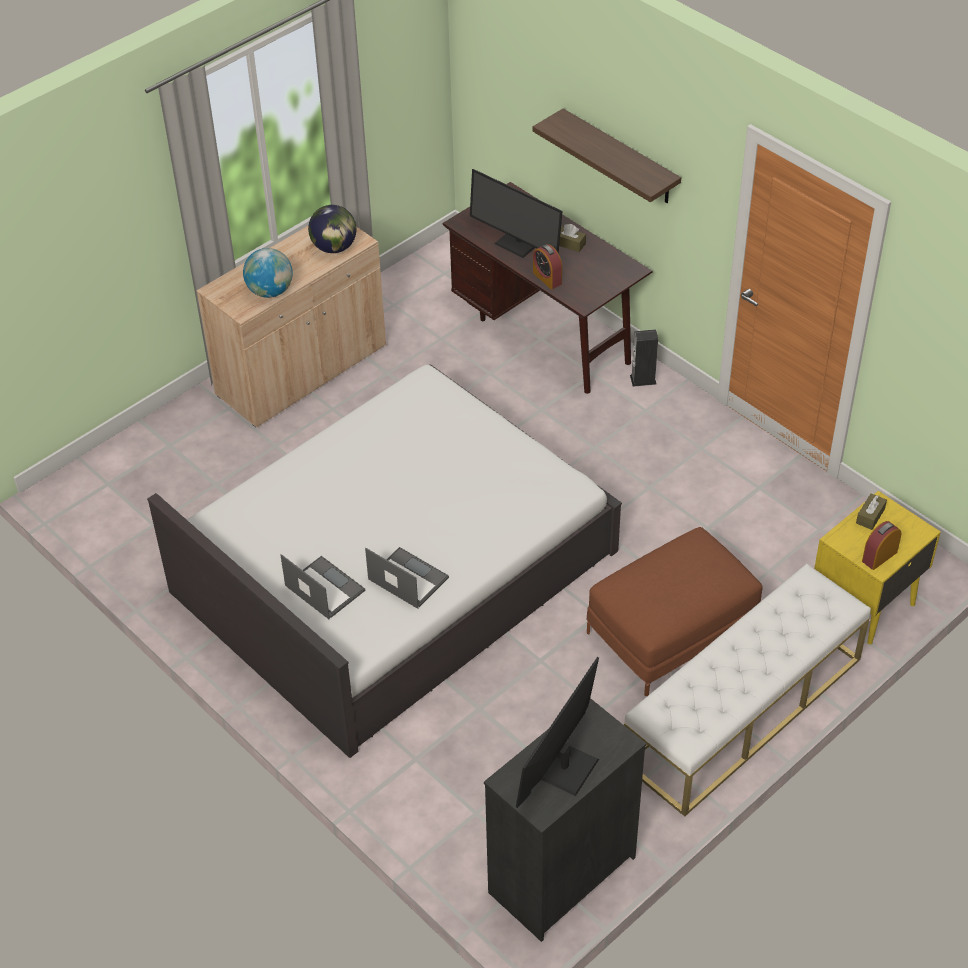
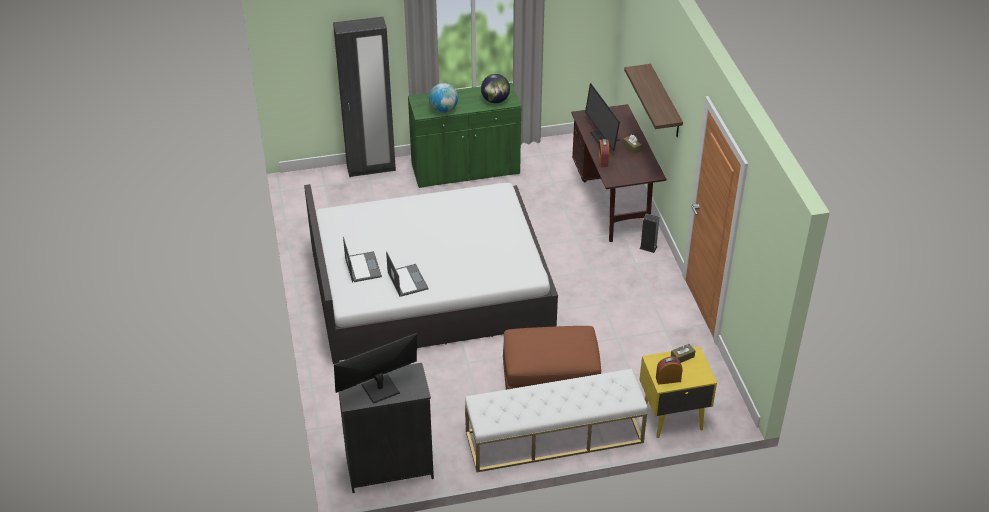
camera: 30 degrees right, 5 degrees down
beige cabinet [196,225,386,428] -> green cabinet [408,82,521,188]
none -> black wardrobe [333,17,396,177]

